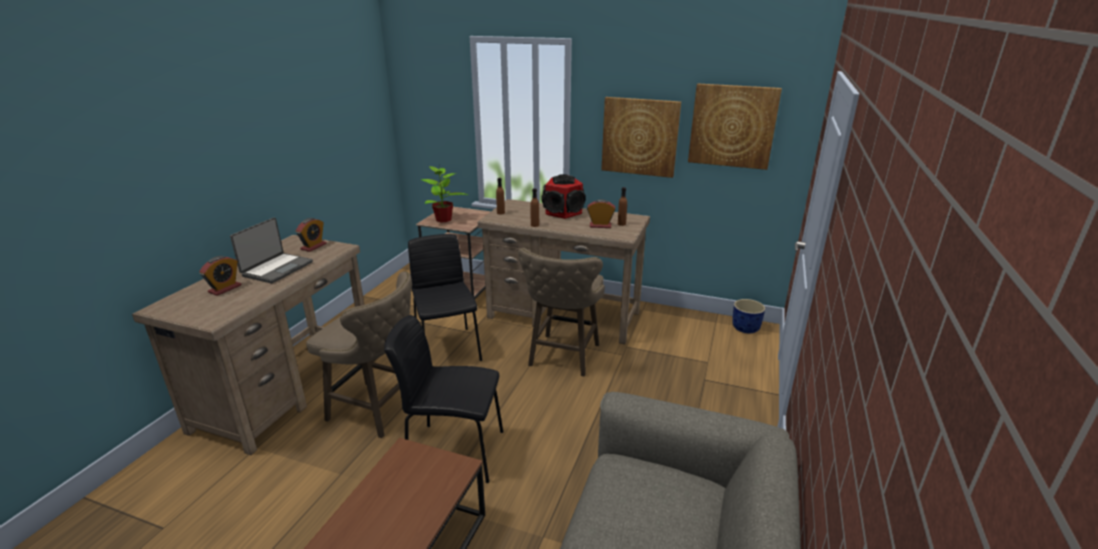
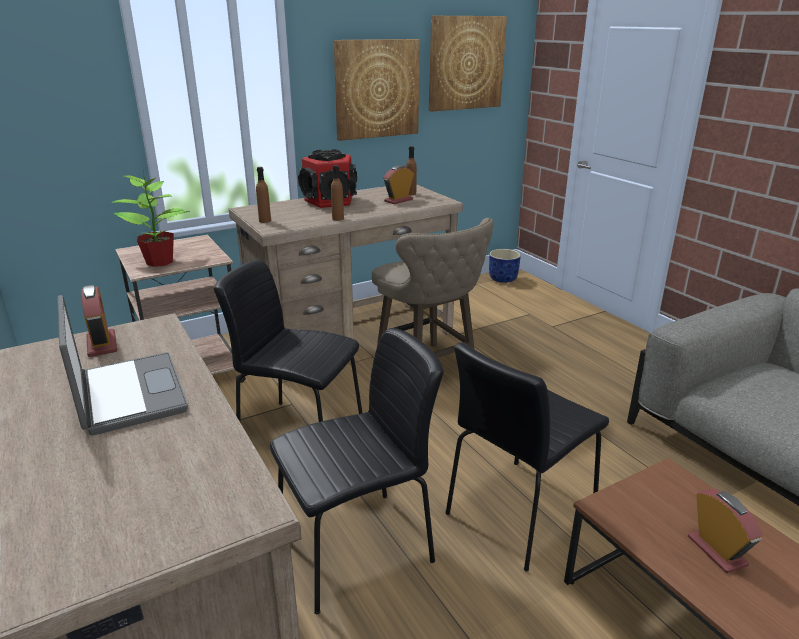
camera: 50 degrees left, 0 degrees up
alarm clock [199,256,242,296] -> alarm clock moved to [688,489,763,573]
beige stool [306,271,412,438] -> black chair [270,328,444,614]

